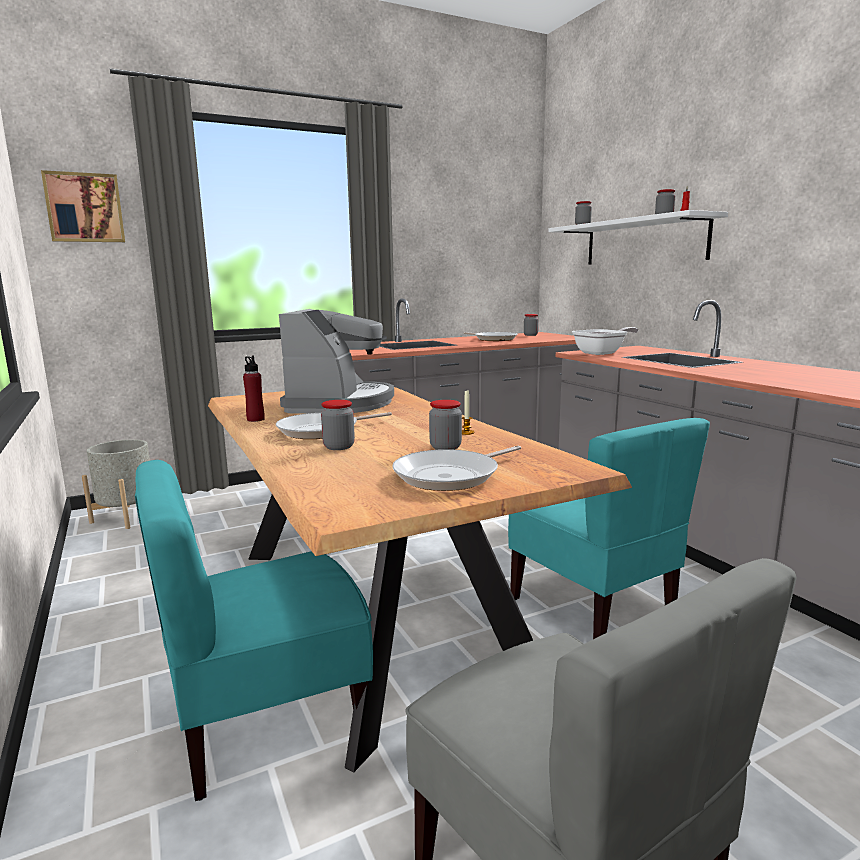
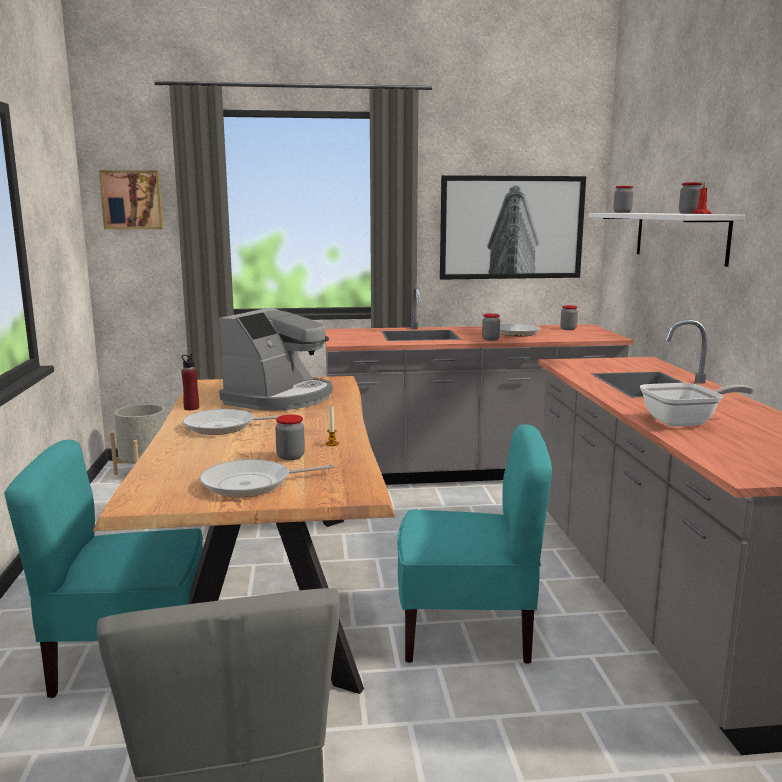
camera: 20 degrees right, 0 degrees up
jar [321,400,355,450] -> jar moved to [482,314,500,341]
turquoise chair [508,418,710,639] -> turquoise chair turned 75 degrees counterclockwise [397,424,552,664]
frying pan [572,327,638,355] -> frying pan moved to [640,383,754,427]
none -> picture [440,175,586,280]

